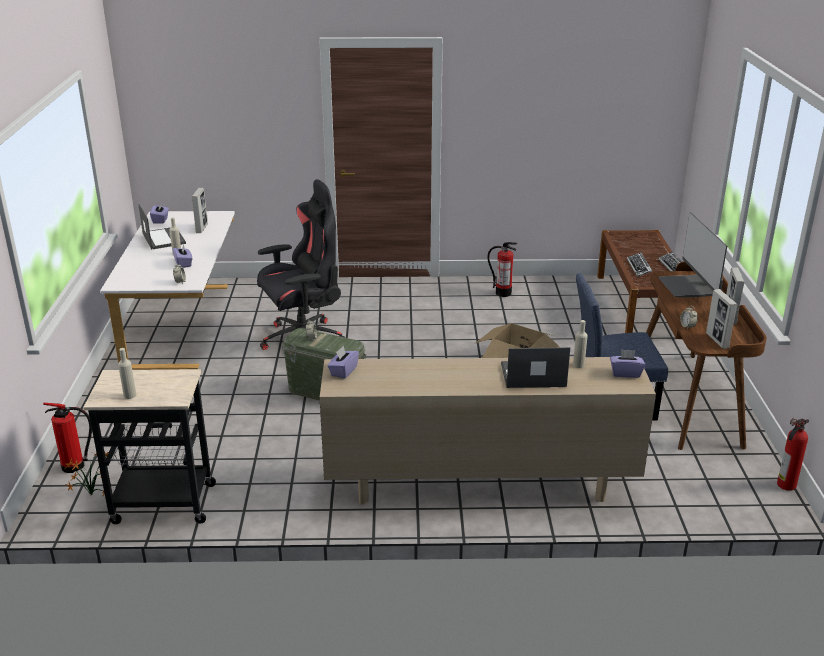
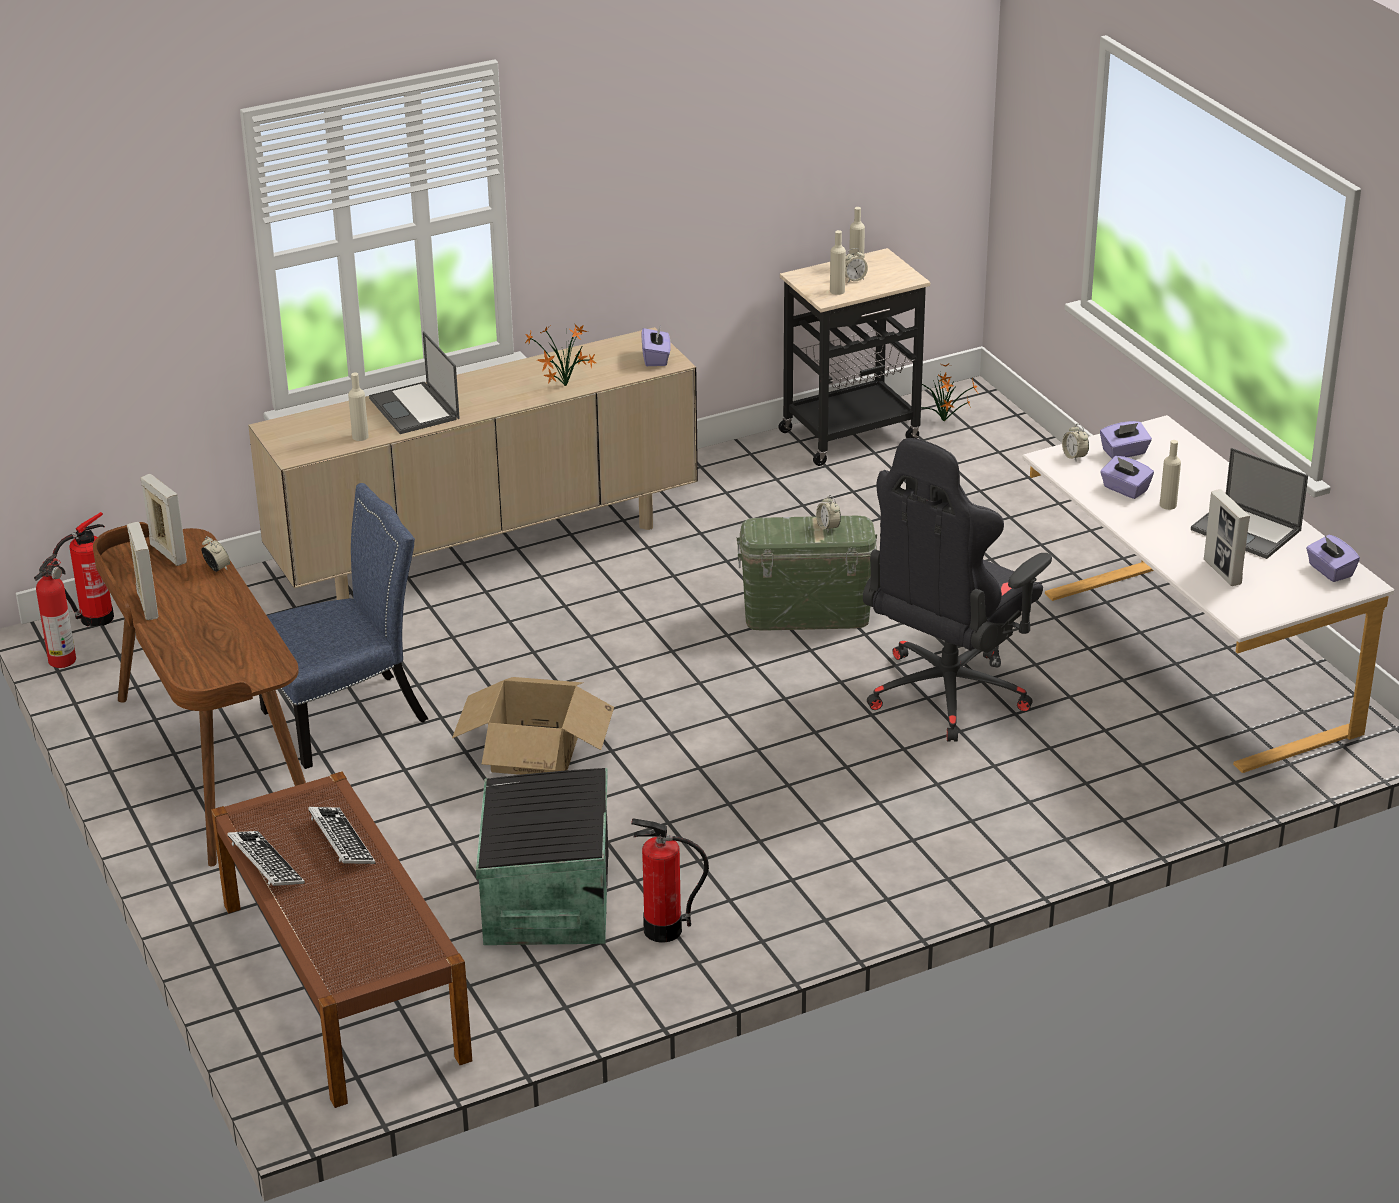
camera: 155 degrees right, 5 degrees up
fire extinguisher [43,403,92,473] -> fire extinguisher moved to [51,512,114,627]
laptop [501,347,570,388] -> laptop turned 90 degrees clockwise [369,331,460,434]
purple tissue box [610,349,645,378] -> purple tissue box moved to [1100,421,1152,459]
monitor [658,212,727,297] -> none
none -> black storage box [476,768,608,945]
none -> potted plant [525,323,596,386]
none -> beige bottle [830,230,846,295]
none -> alarm clock [845,248,868,282]

